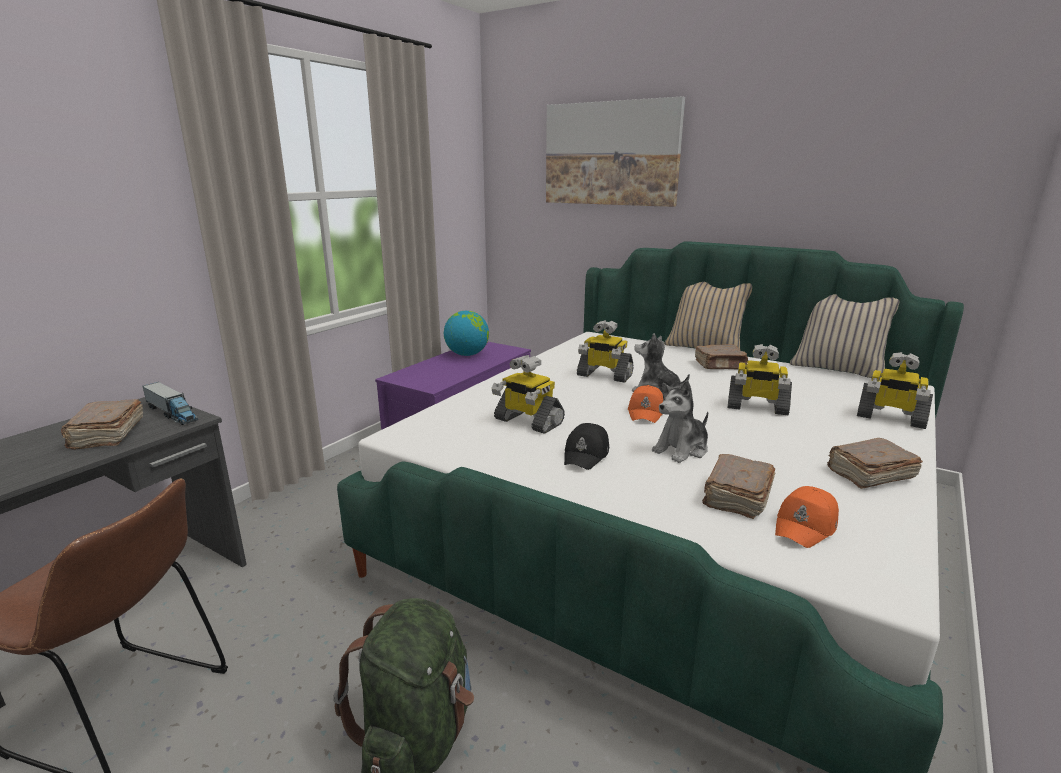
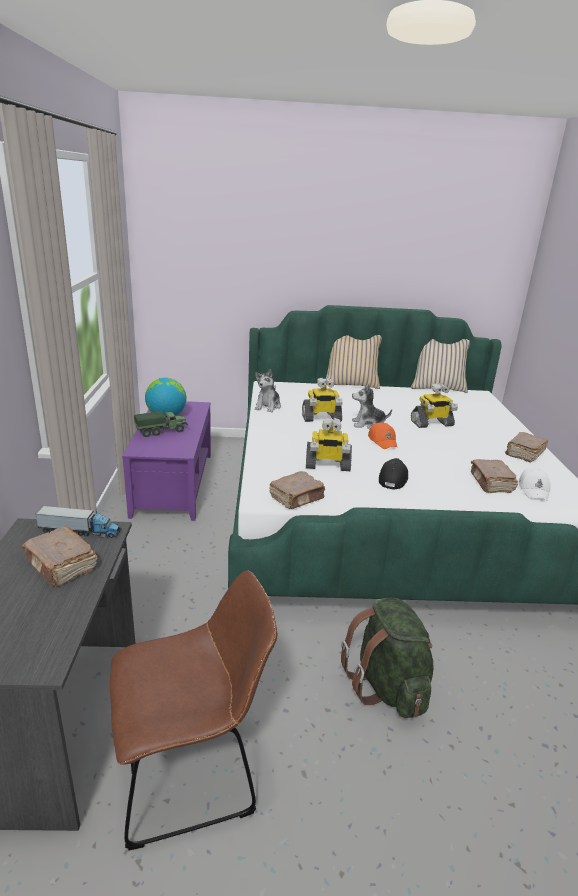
camera: 35 degrees left, 5 degrees up
picture [546,96,685,207] -> none
black cap [564,423,609,470] -> black cap turned 150 degrees counterclockwise [379,458,408,490]
plush toy [652,381,708,463] -> plush toy moved to [255,369,281,412]
brown book [695,344,749,369] -> brown book moved to [269,471,325,509]
orange cap [775,486,839,548] -> white cap [519,468,551,500]
toy robot [857,352,933,429] -> none
none -> toy truck [134,411,188,437]

